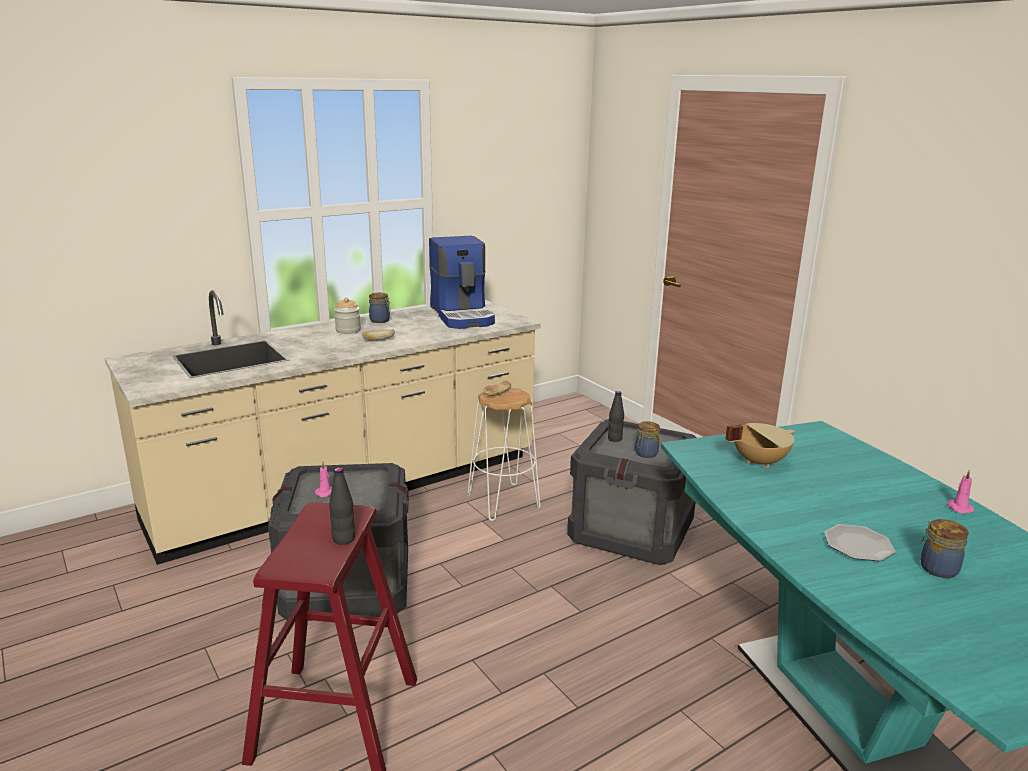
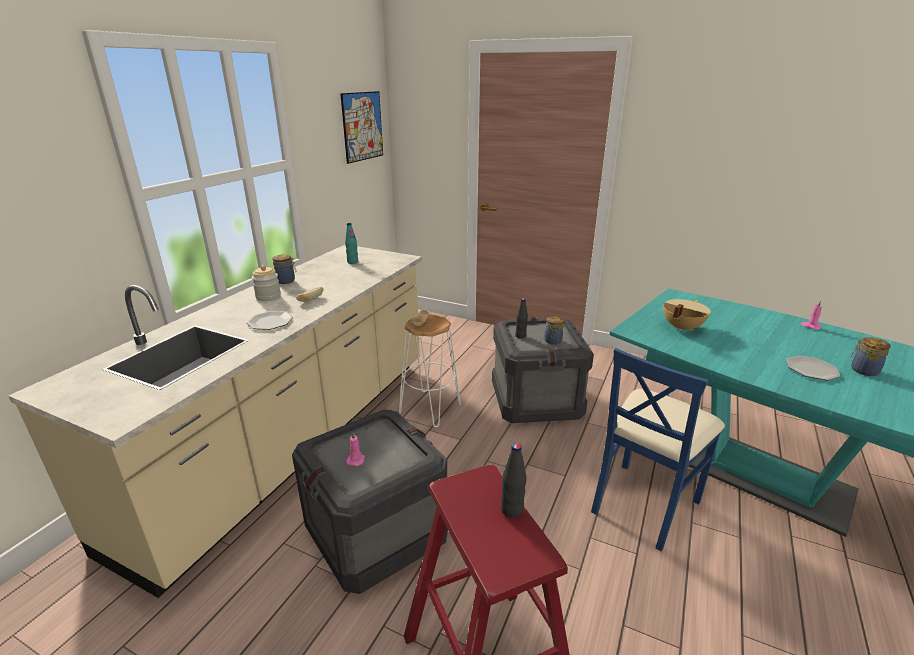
camera: 30 degrees left, 5 degrees up
coffee machine [429,236,495,329] -> turquoise bottle [345,223,358,264]
none -> plate [247,311,293,330]
none -> picture [340,91,383,164]
none -> blue chair [591,348,725,551]

